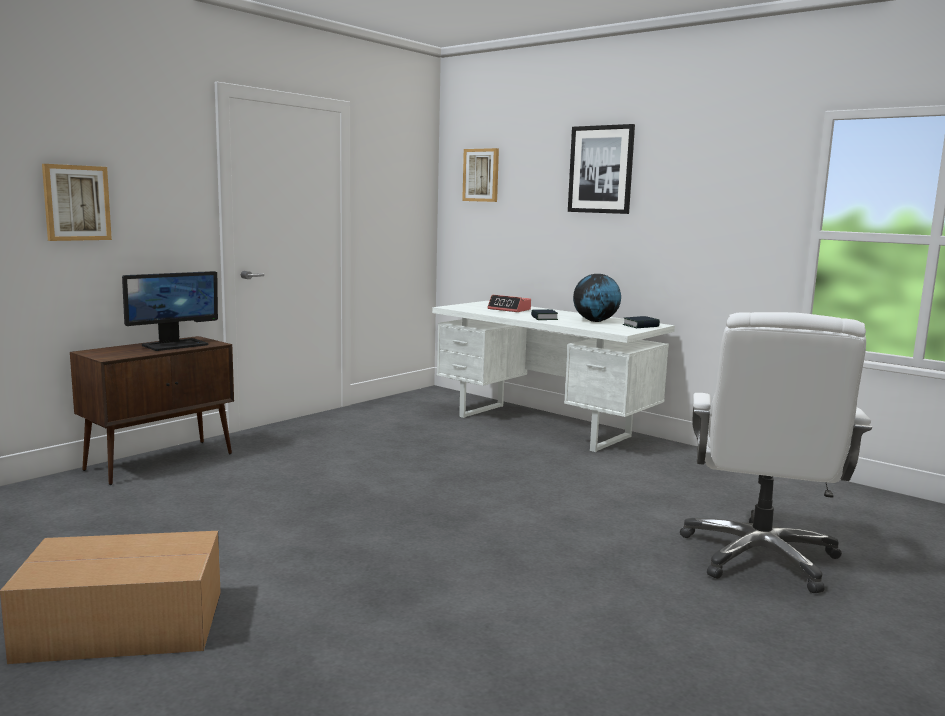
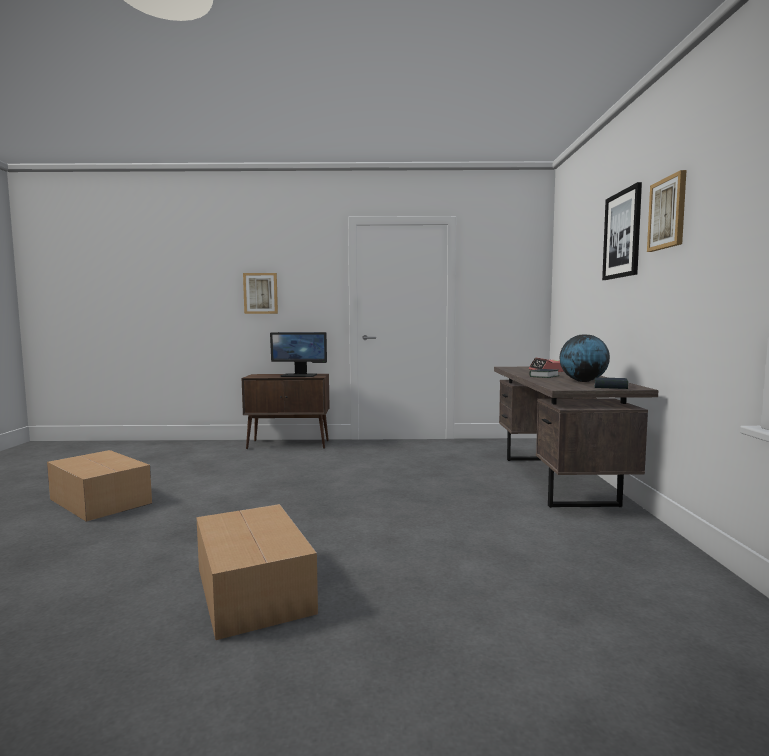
camera: 50 degrees right, 5 degrees down
white desk [432,301,675,452] -> brown desk [494,367,658,508]
picture [462,148,499,202] -> picture moved to [647,170,686,252]
white office chair [680,312,872,593] -> none
none -> cardboard box [196,504,318,640]

